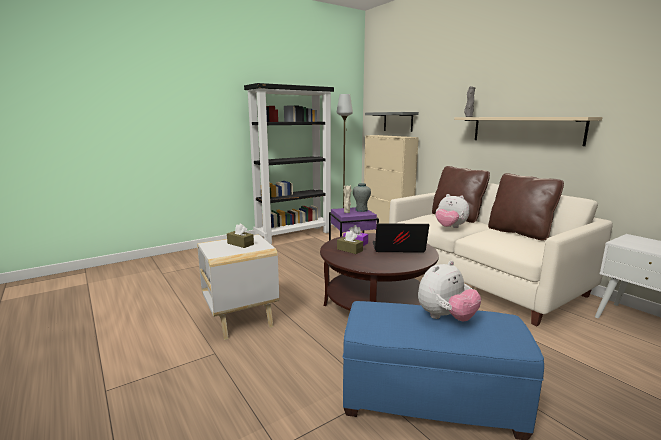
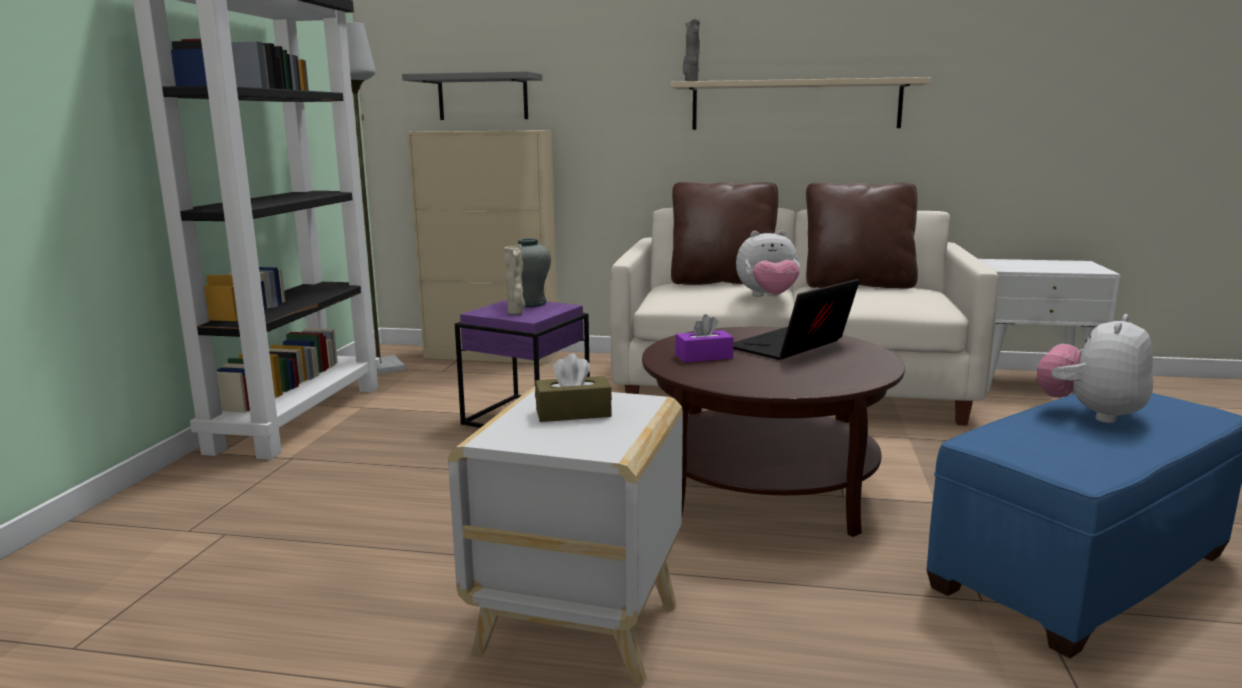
camera: 45 degrees left, 0 degrees up
brown tissue box [337,231,363,254] -> none
plush toy [418,261,481,322] -> plush toy turned 150 degrees counterclockwise [1037,314,1153,423]

